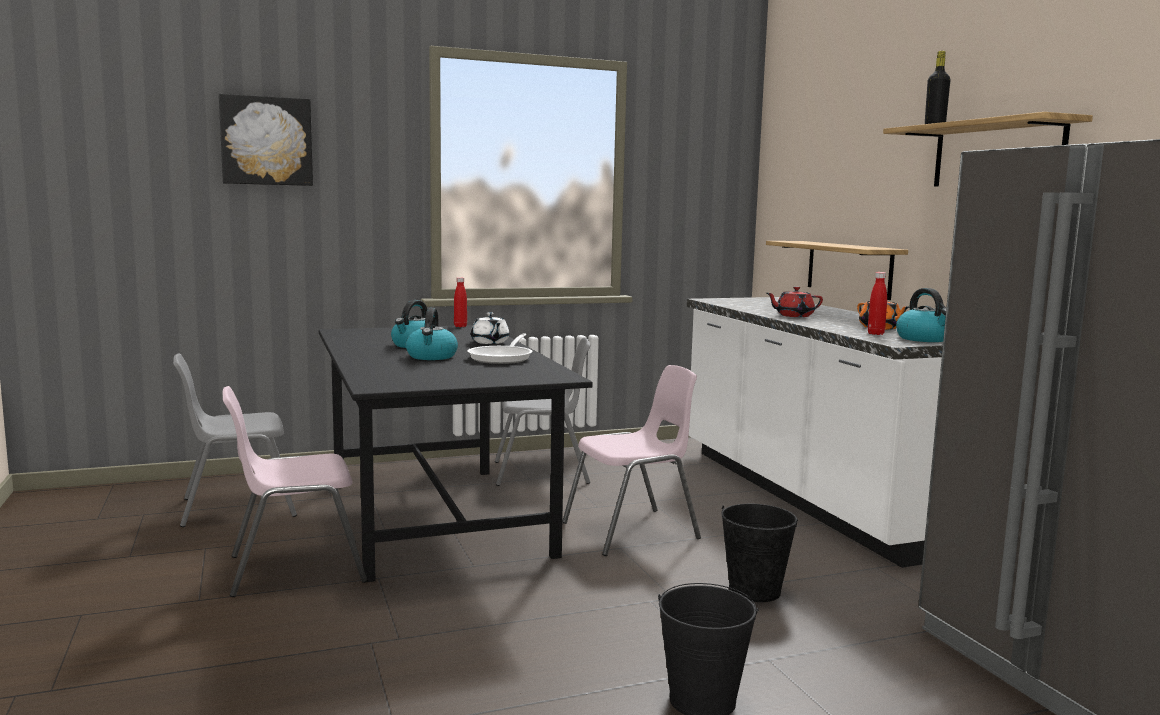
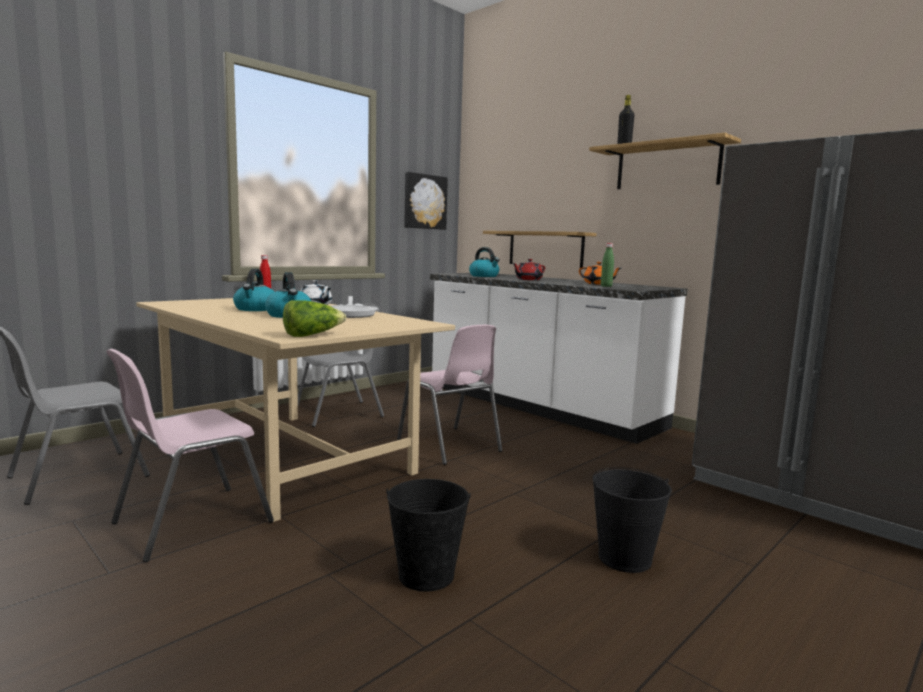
camera: 25 degrees left, 0 degrees up
picture [219,94,313,186] -> picture moved to [404,172,448,230]
black dining table [319,325,593,583] -> beige dining table [136,298,455,522]
pink chair [562,365,701,556] -> pink chair turned 105 degrees clockwise [397,325,503,465]
black bucket [721,504,798,602] -> black bucket moved to [386,479,471,592]
red bottle [868,272,887,335] -> green bottle [601,243,614,287]
kettle [896,288,946,342] -> kettle moved to [469,247,500,277]
none -> lettuce [283,300,346,337]

